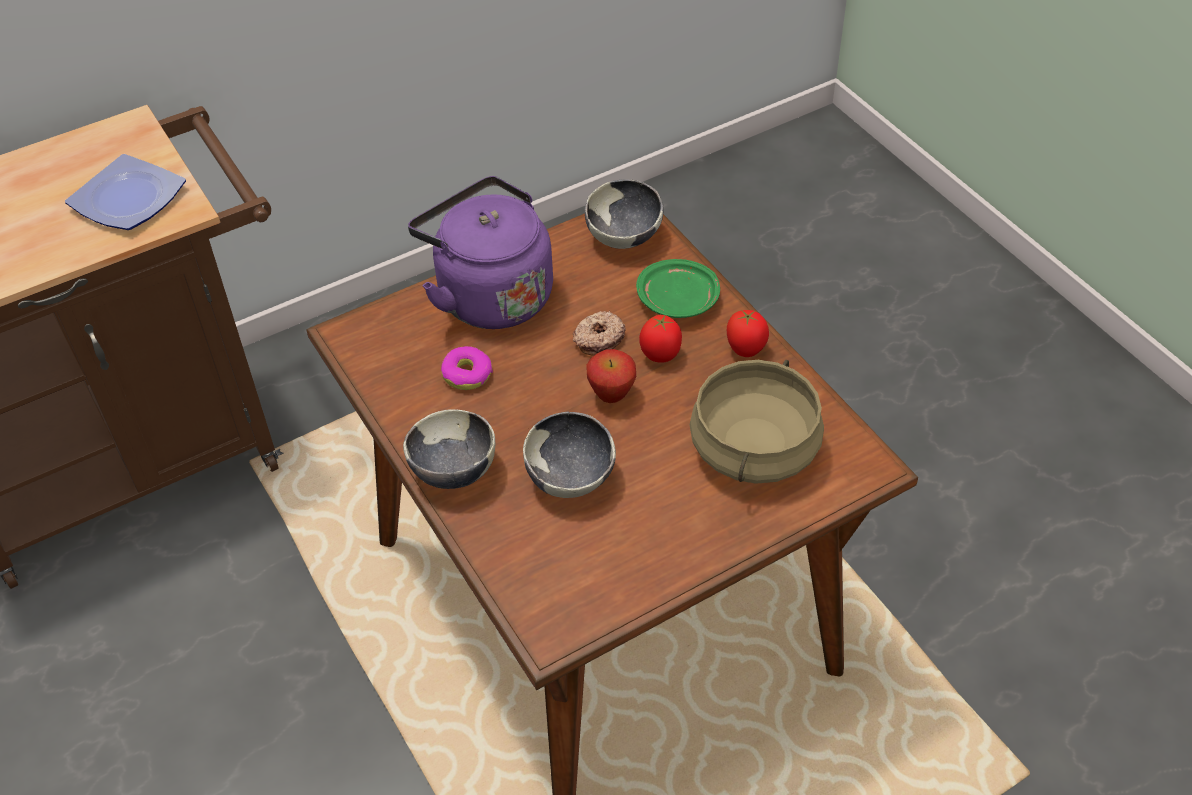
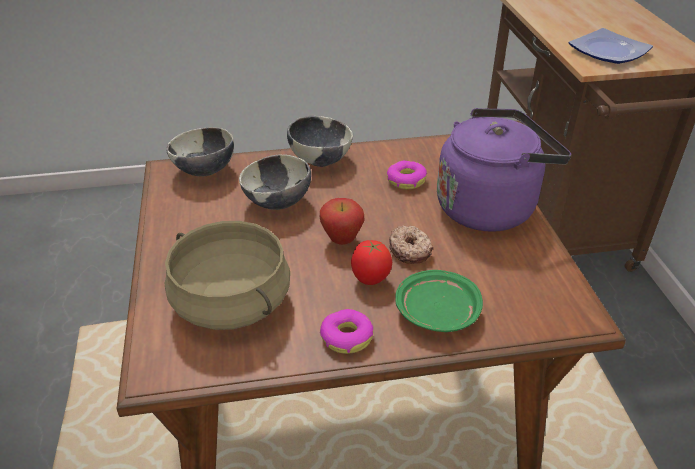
camera: 110 degrees right, 10 degrees down
bowl [585,179,664,249] -> bowl moved to [166,127,234,177]
tomato [727,310,769,357] -> donut [320,309,373,354]

